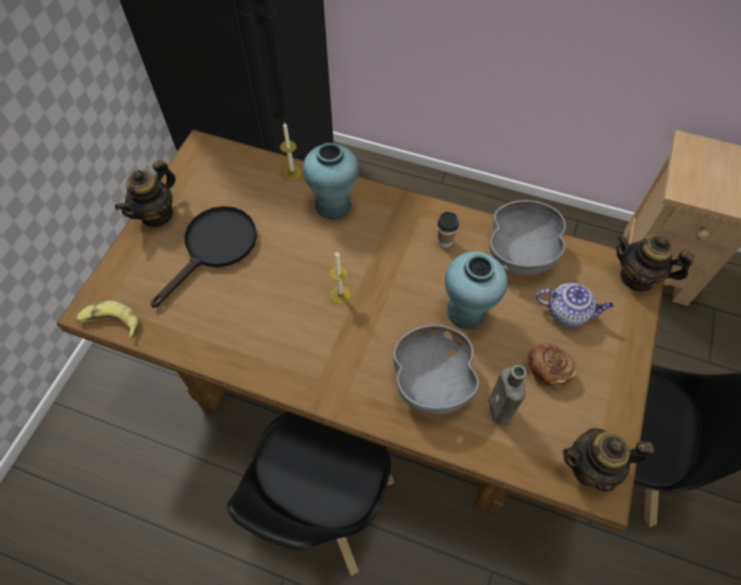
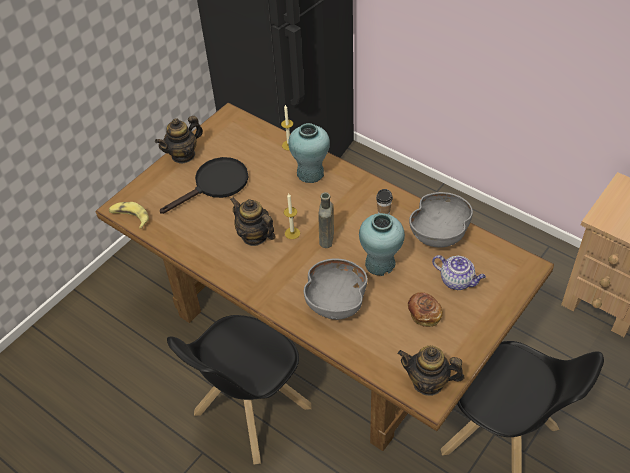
camera: 20 degrees right, 10 degrees down
brown bottle [488,365,527,425] -> brown bottle moved to [318,192,334,248]
teapot [616,234,694,292] -> teapot moved to [230,197,276,246]

